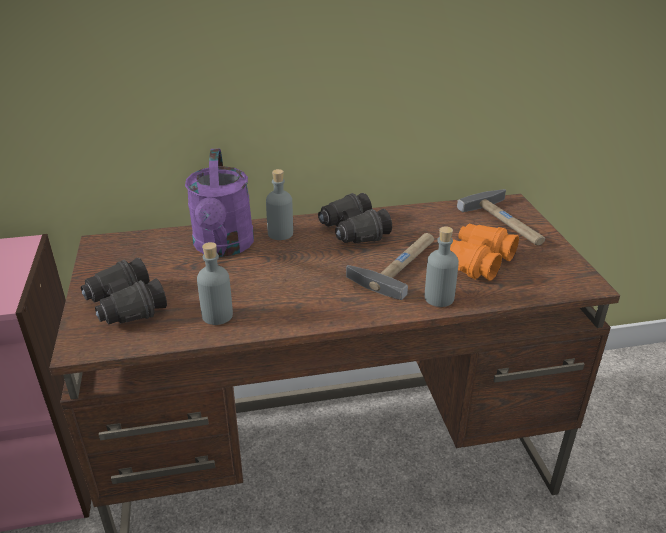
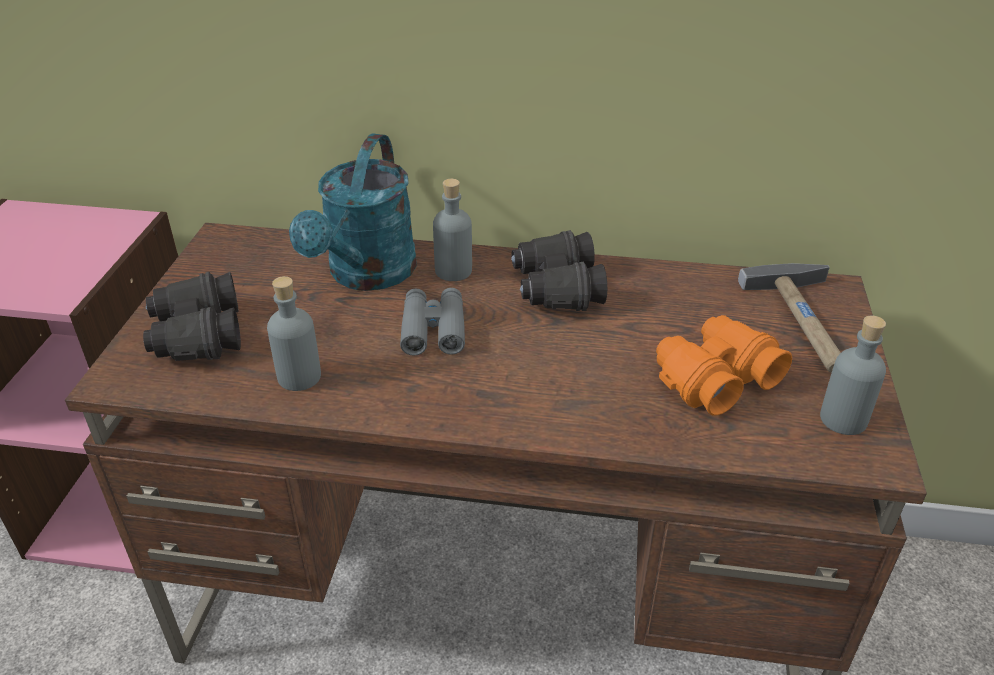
camera: 20 degrees right, 5 degrees up
purple watering can [185,149,254,257] -> turquoise watering can [289,133,417,291]
hammer [346,233,434,300] -> none
grey bottle [425,226,459,307] -> grey bottle moved to [820,315,886,435]
none -> grey binoculars [400,288,465,356]

